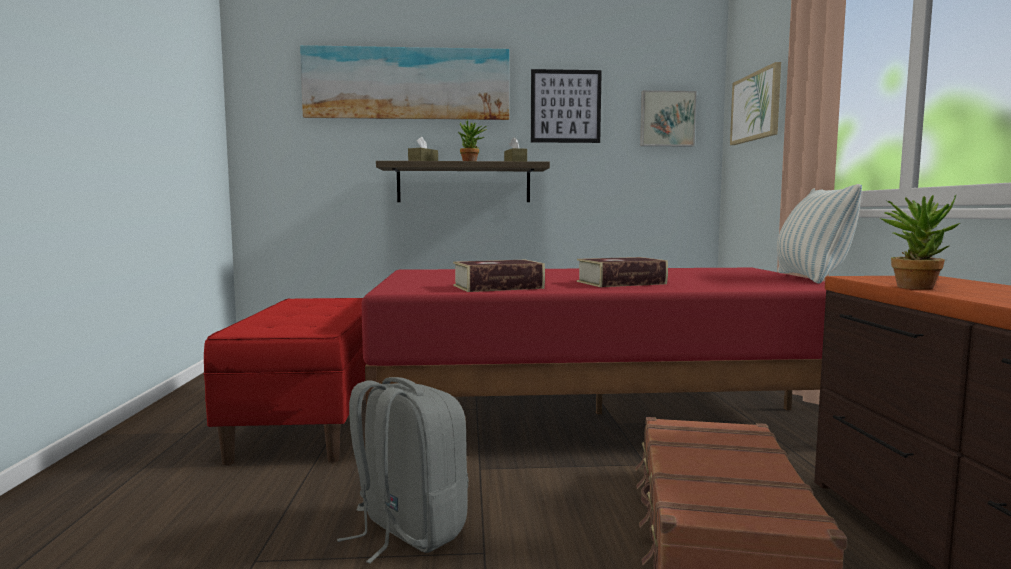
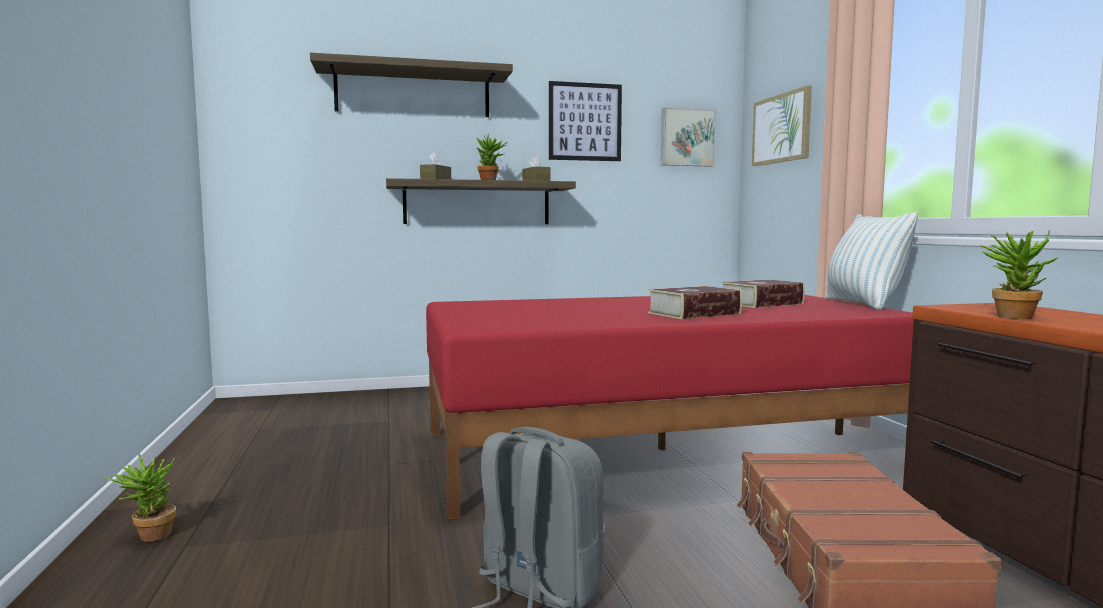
camera: 10 degrees left, 0 degrees up
red bench [204,298,366,465] -> none
picture [300,45,509,120] -> shelf [310,52,513,117]
book [453,260,545,292] -> book moved to [721,279,805,308]
none -> potted plant [104,453,177,542]

